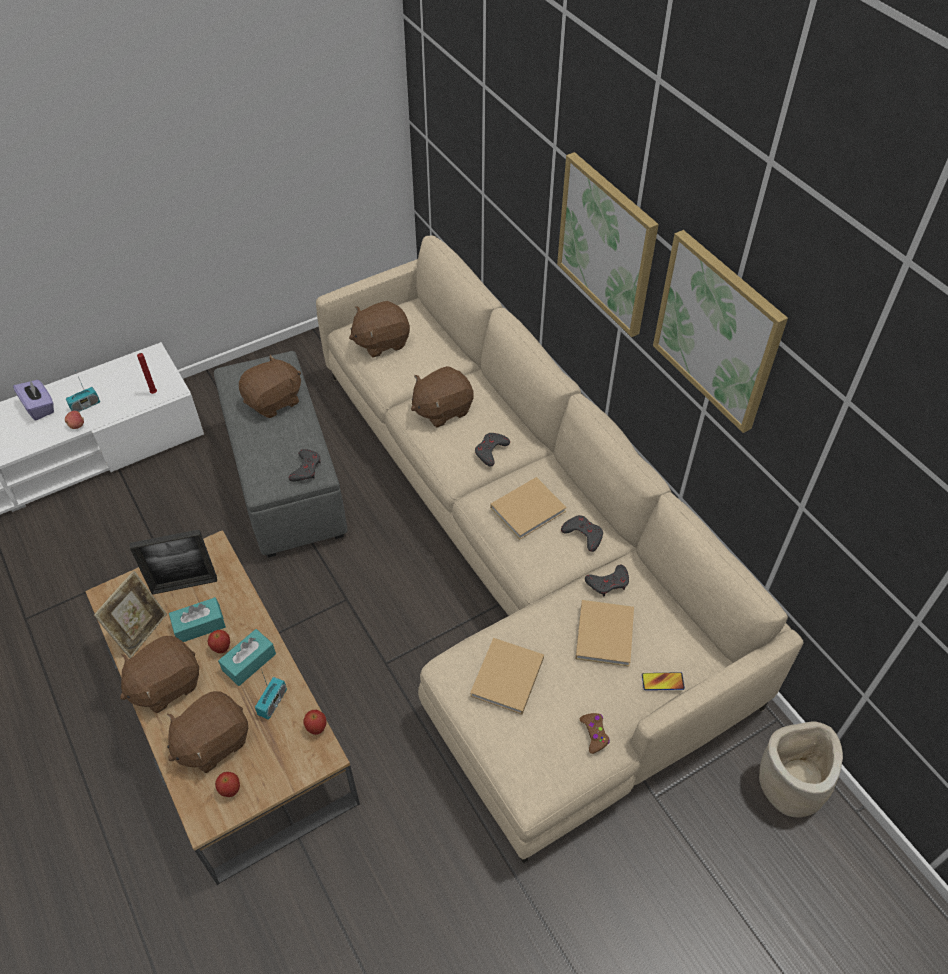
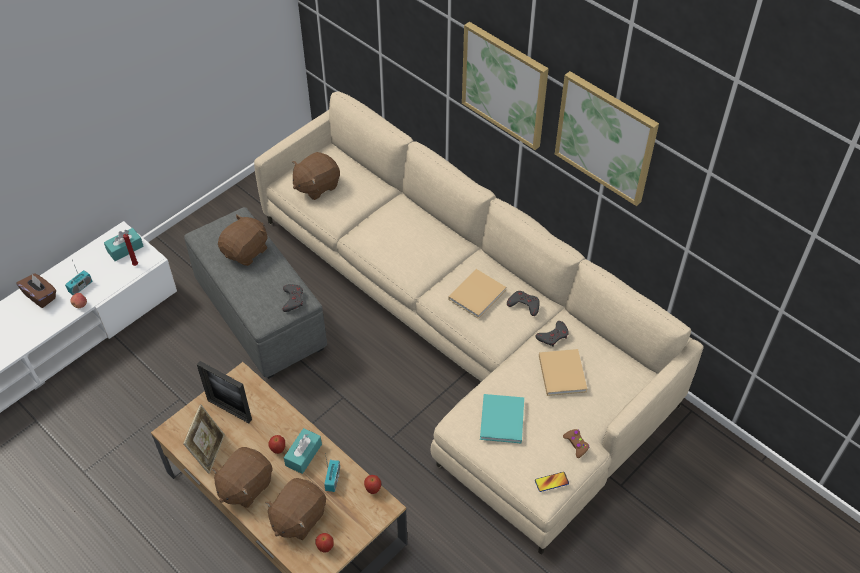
camera: 15 degrees left, 0 degrees up
purple tissue box [13,379,54,420] -> brown tissue box [17,274,56,308]
picture frame [130,529,217,595] -> picture frame turned 60 degrees clockwise [197,361,252,423]
turquoise tissue box [169,597,226,642] -> turquoise tissue box moved to [104,228,144,261]
brown plush toy [411,366,474,428] -> none
beige book [470,638,544,715] -> turquoise book [480,394,524,443]
grey game controller [475,433,510,467] -> none
phone [642,672,685,690] -> phone moved to [535,472,569,492]
beige planter [759,721,843,817] -> none

